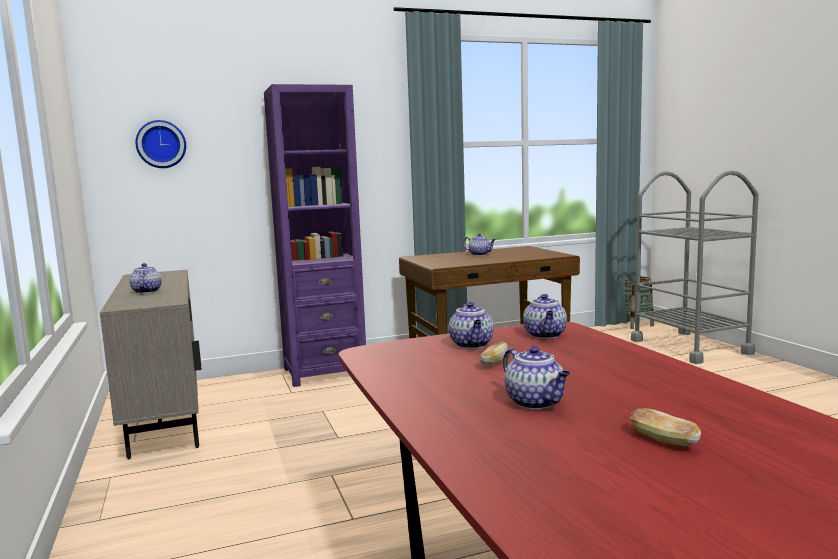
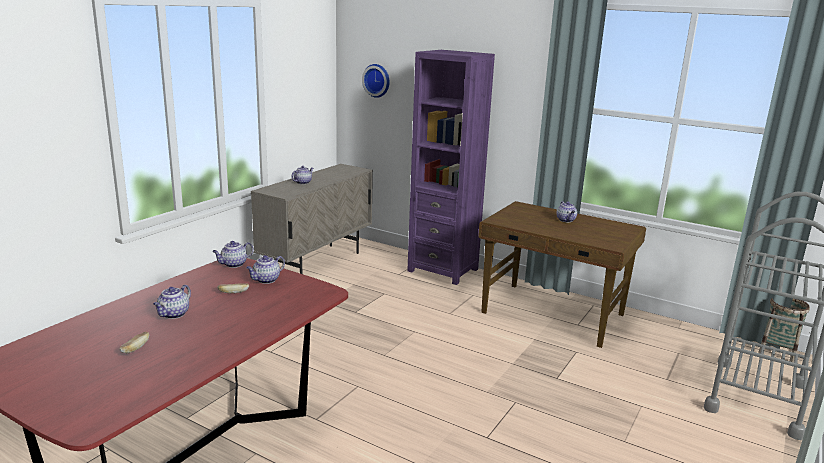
camera: 50 degrees right, 10 degrees up
teapot [523,294,567,339] -> teapot moved to [212,241,254,268]

